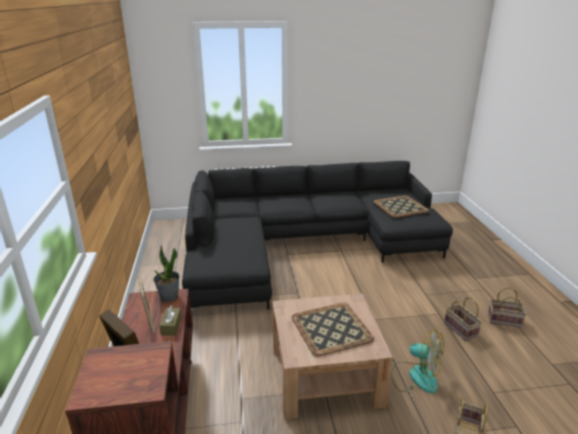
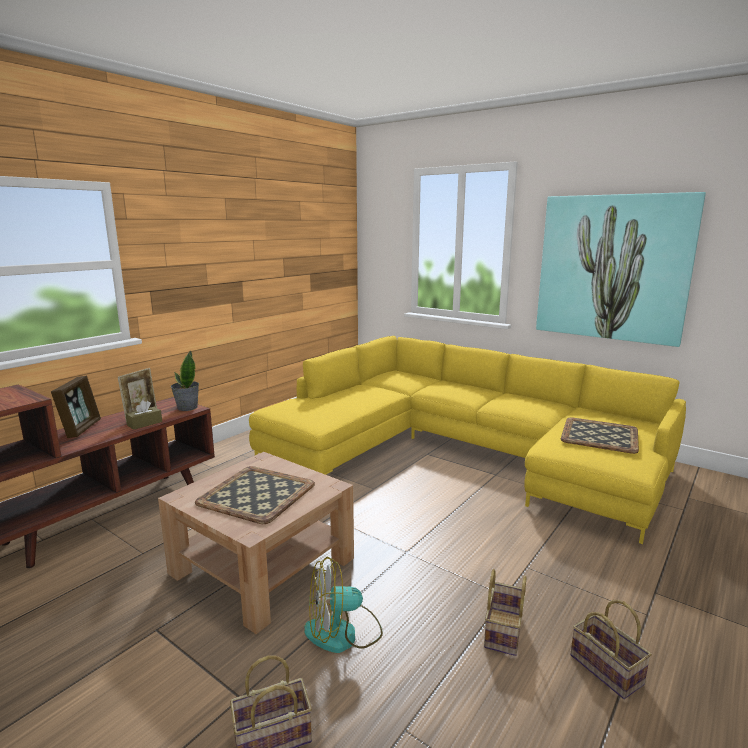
camera: 45 degrees right, 10 degrees down
black sofa [182,161,453,309] -> yellow sofa [249,336,686,544]
fan [391,329,444,393] -> fan turned 90 degrees clockwise [304,556,383,653]
none -> picture [536,192,706,347]

